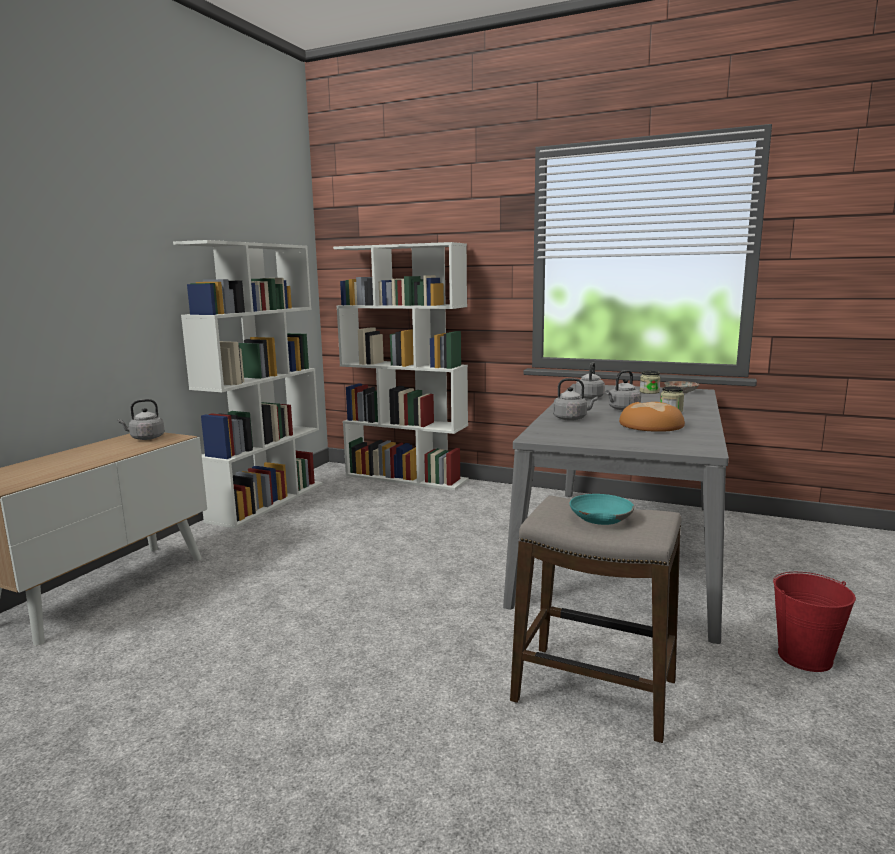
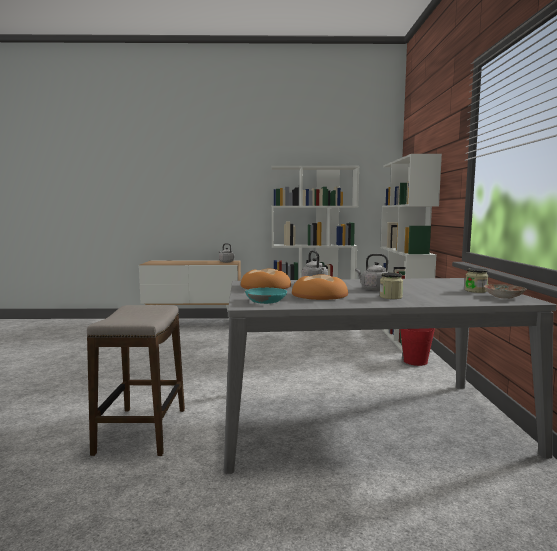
camera: 65 degrees right, 5 degrees down
turquoise bowl [569,494,634,525] -> turquoise bowl moved to [245,288,287,304]
grey kettle [576,362,605,399] -> none
red bucket [773,572,856,672] -> red bucket moved to [400,328,435,366]
none -> bread [241,268,291,289]

